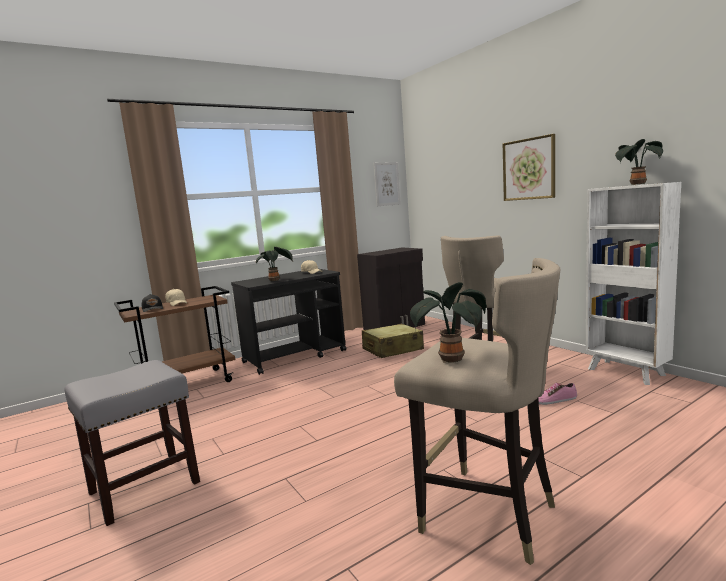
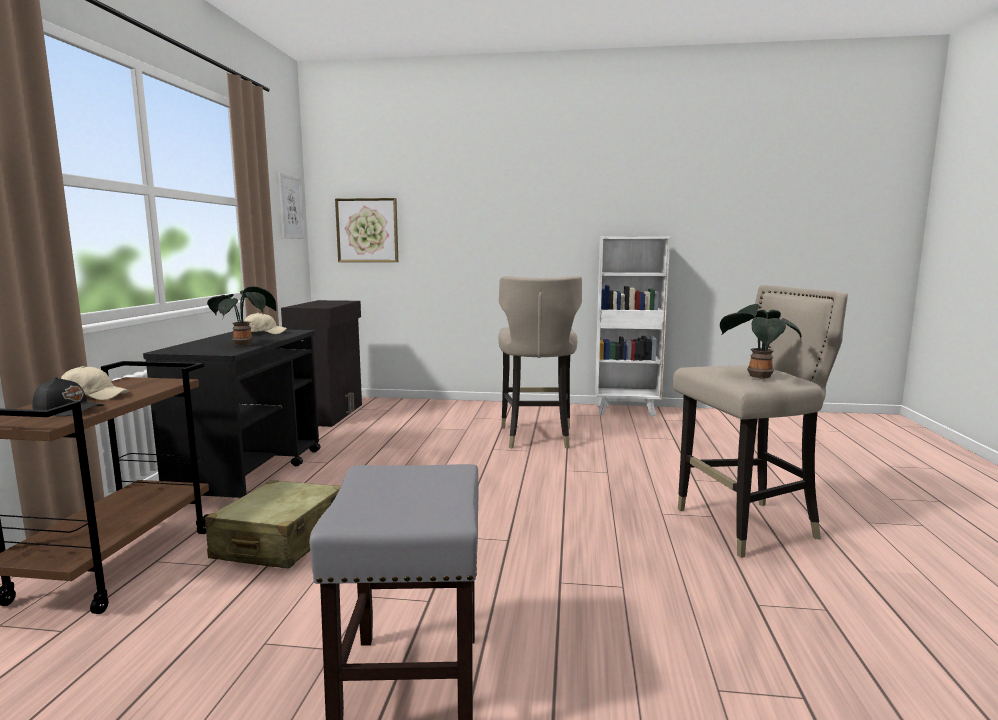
camera: 50 degrees left, 0 degrees up
beige suitcase [362,323,424,358] -> beige suitcase moved to [205,480,341,569]
picture [503,134,555,201] -> picture moved to [335,198,398,262]
shoe [538,383,577,405] -> none
potted plant [615,139,663,185] -> none

